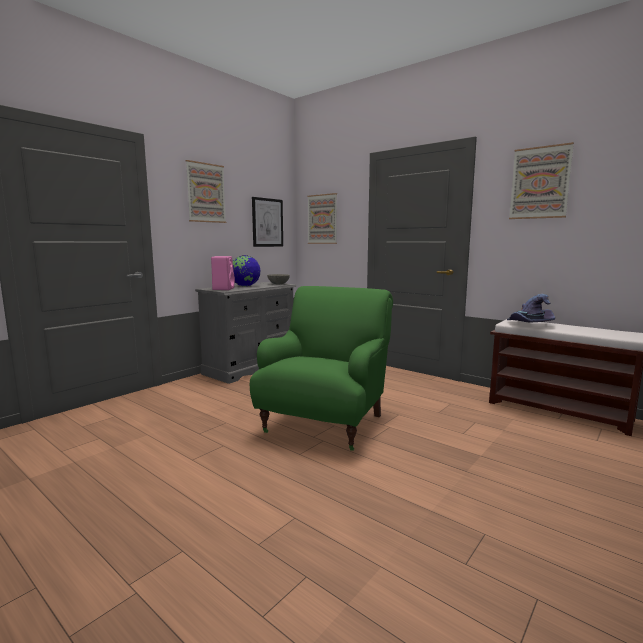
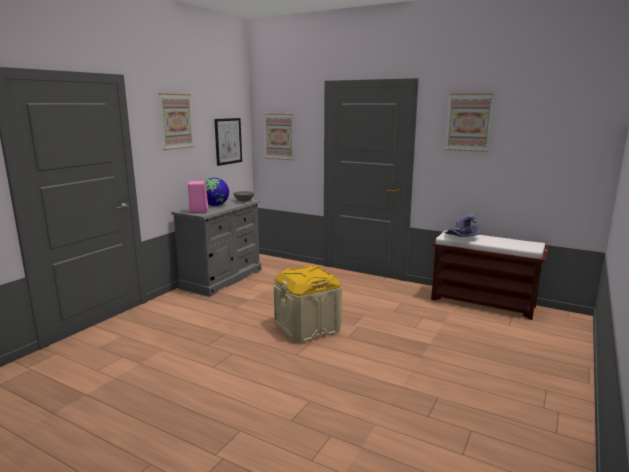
camera: 10 degrees left, 5 degrees up
green armchair [250,286,393,451] -> beige storage box [274,265,342,343]

